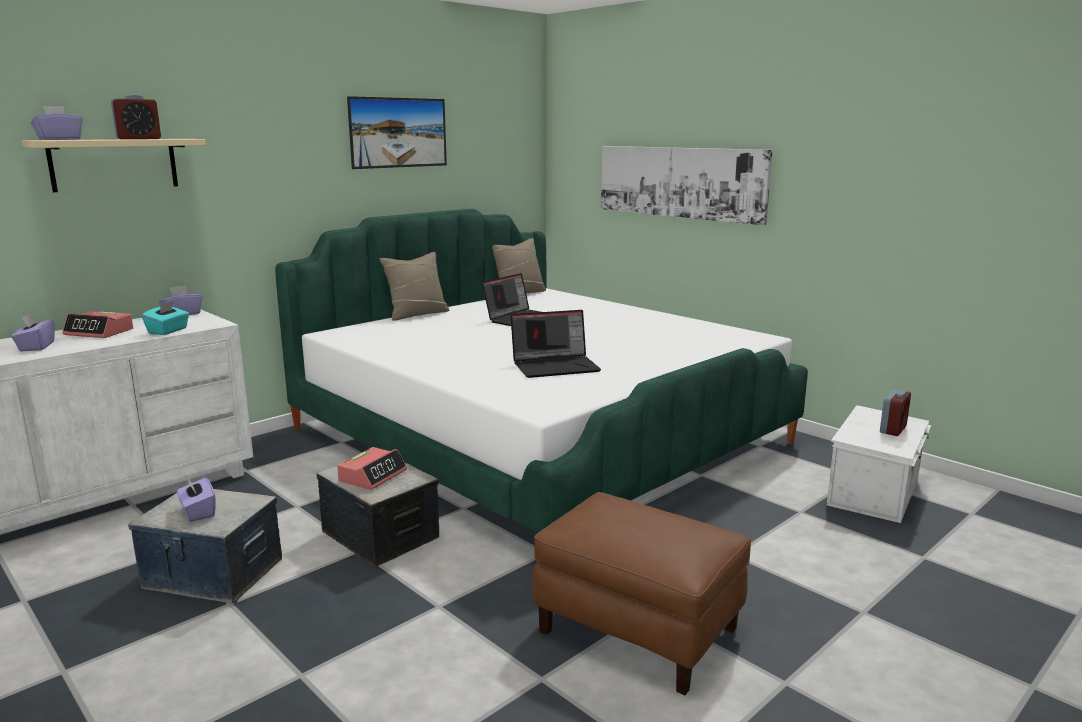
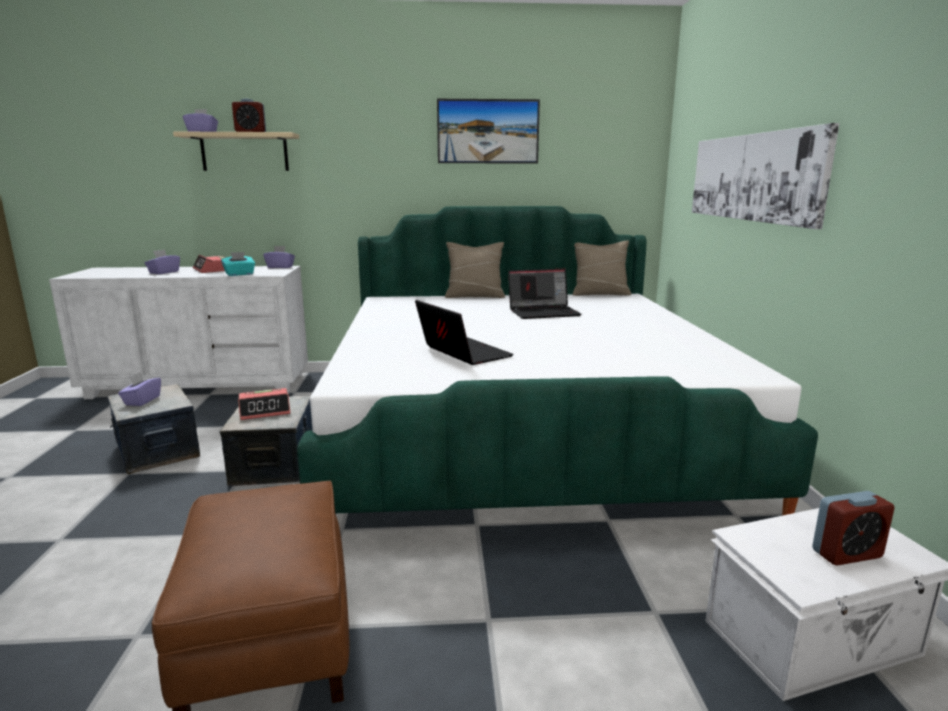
camera: 40 degrees right, 0 degrees up
laptop [510,310,601,378] -> laptop turned 150 degrees counterclockwise [415,300,514,365]

